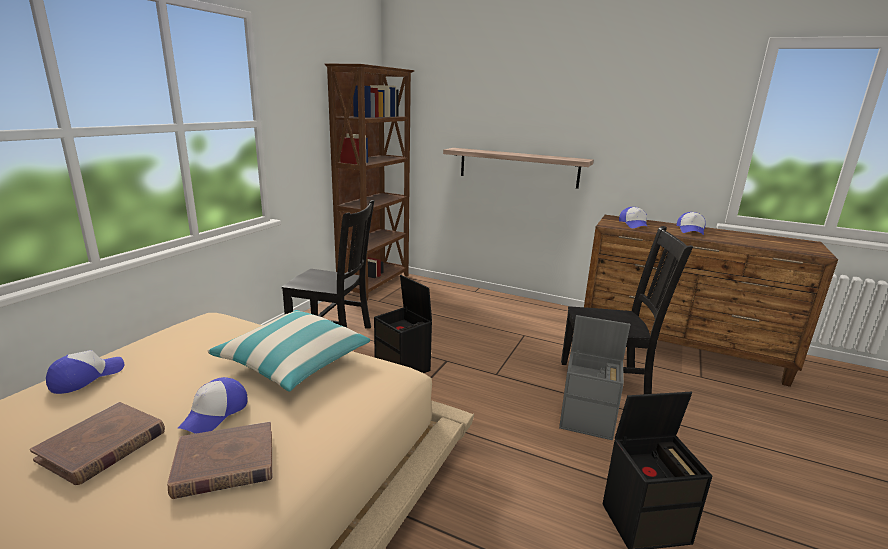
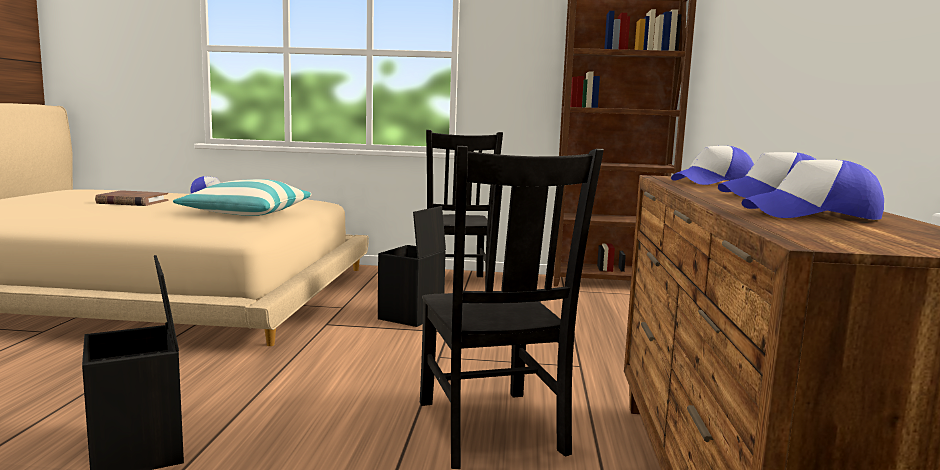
camera: 70 degrees right, 10 degrees down
brown book [167,422,272,499] -> none
cap [177,377,248,434] -> cap moved to [742,160,884,220]
shelf [443,148,594,189] -> none
grey storage box [559,315,630,440] -> none

